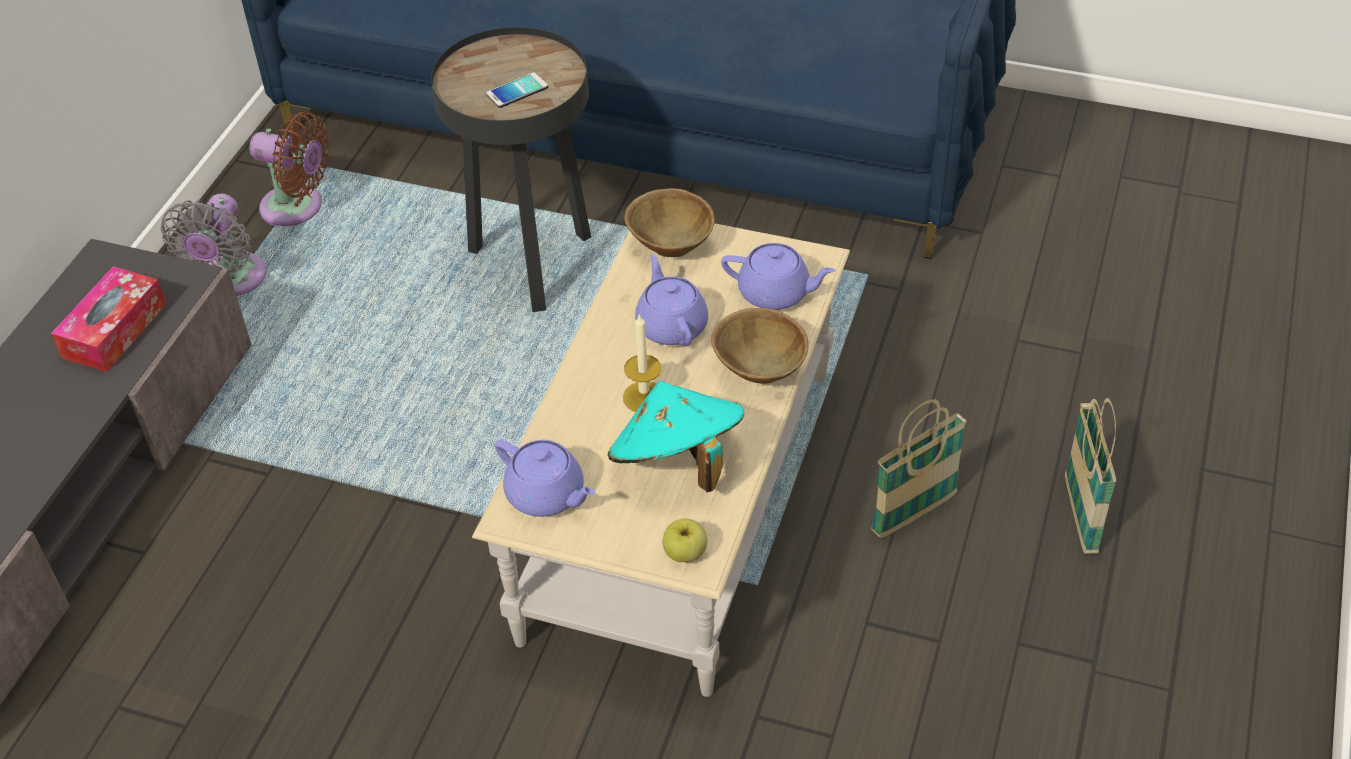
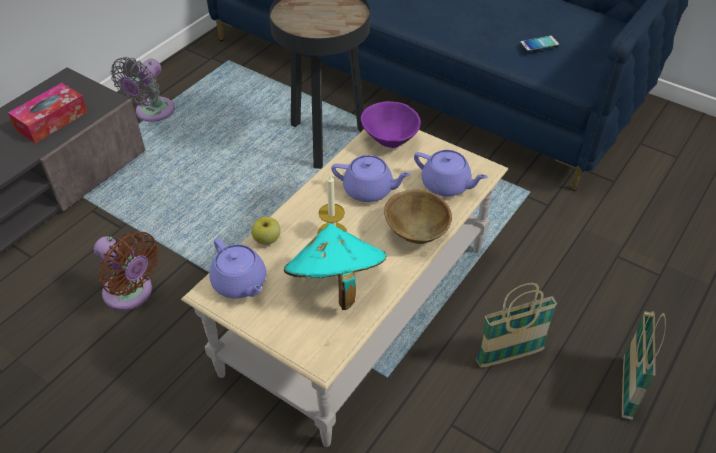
camera: 15 degrees right, 0 degrees up
brown fan [249,112,330,226] -> brown fan moved to [94,231,159,311]
phone [486,73,548,108] -> phone moved to [520,36,559,52]
brown bowl [624,188,715,257] -> purple bowl [361,101,421,148]
purple teapot [635,254,708,346] -> purple teapot turned 105 degrees clockwise [331,155,411,202]
apple [663,518,707,562] -> apple moved to [251,217,280,245]

